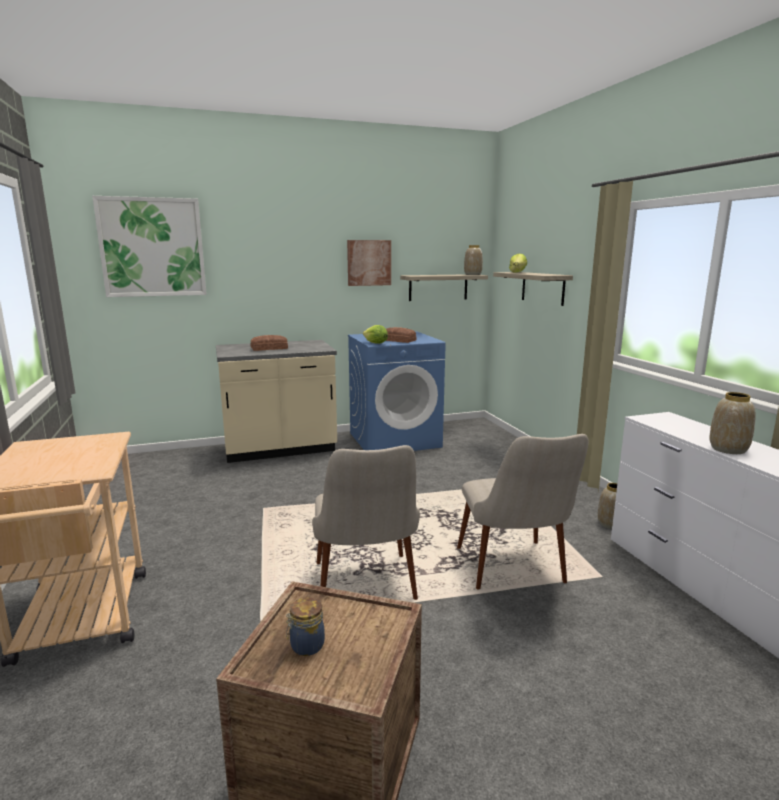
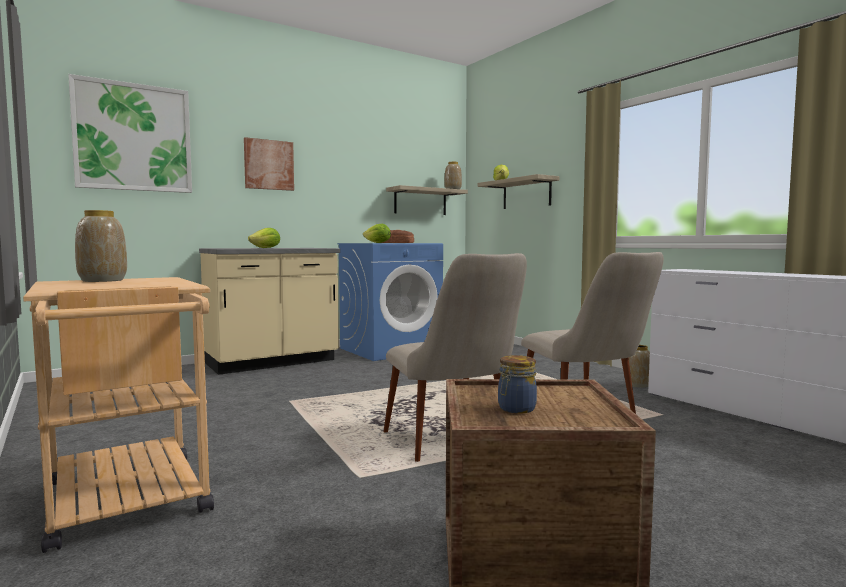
camera: 15 degrees left, 10 degrees down
bread [251,335,288,351] -> lettuce [248,228,280,248]
picture [347,240,391,286] -> picture moved to [244,137,294,191]
vase [709,392,755,454] -> vase moved to [75,210,127,282]

